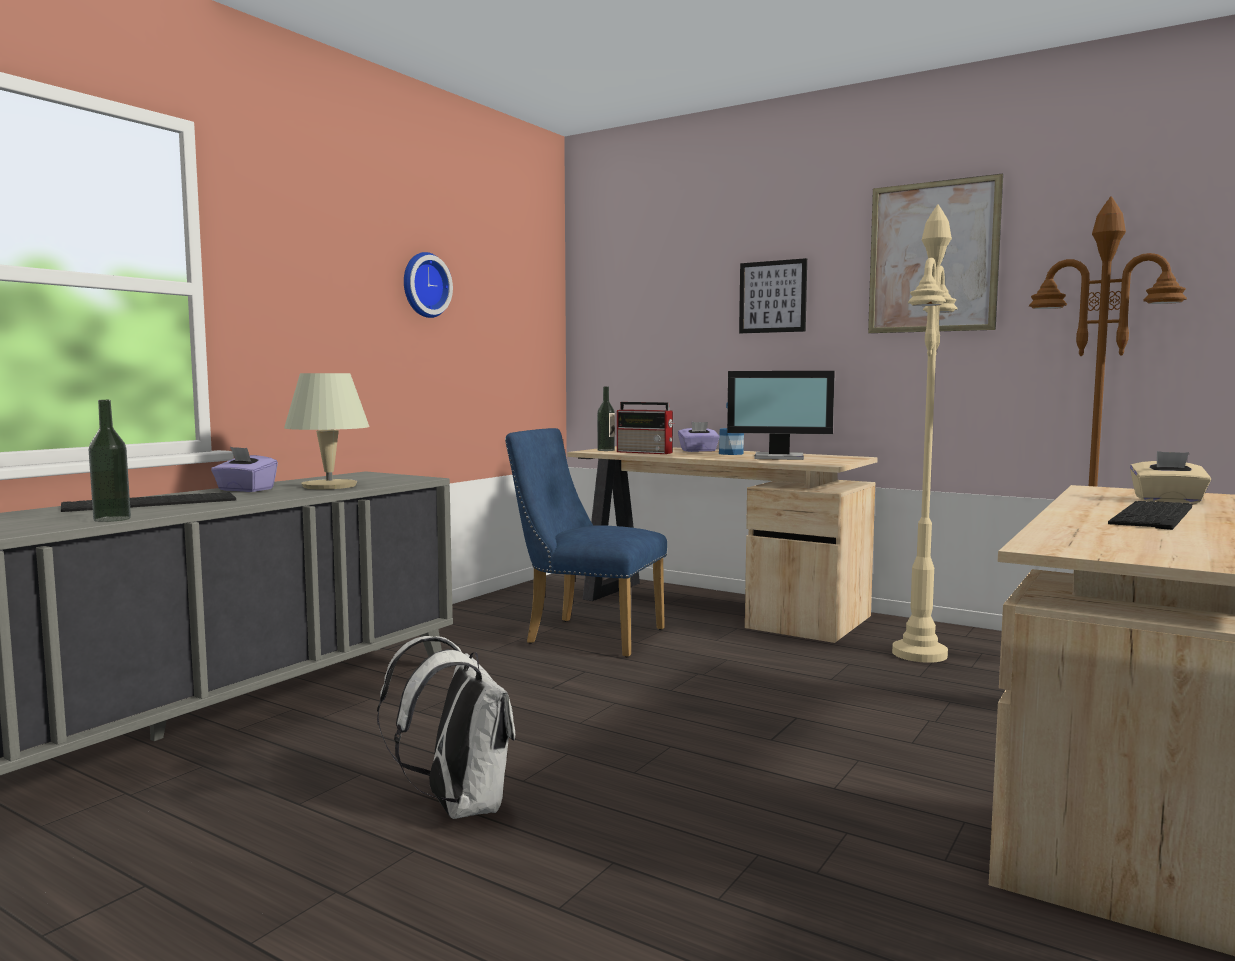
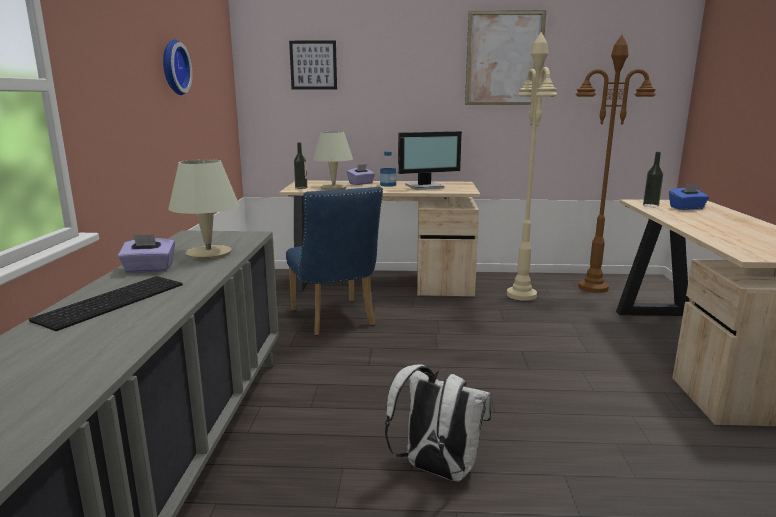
camera: 30 degrees left, 10 degrees up
bottle [89,400,131,522] -> bottle moved to [643,152,663,207]
blue chair [505,428,667,657] -> blue chair turned 105 degrees counterclockwise [286,187,383,336]
radio [617,402,674,454] -> beige table lamp [313,131,353,190]
picture [739,258,807,333] -> picture moved to [289,40,337,90]
keyboard [1108,501,1192,530] -> none
beige tissue box [1130,451,1211,503] -> blue tissue box [669,184,709,210]

